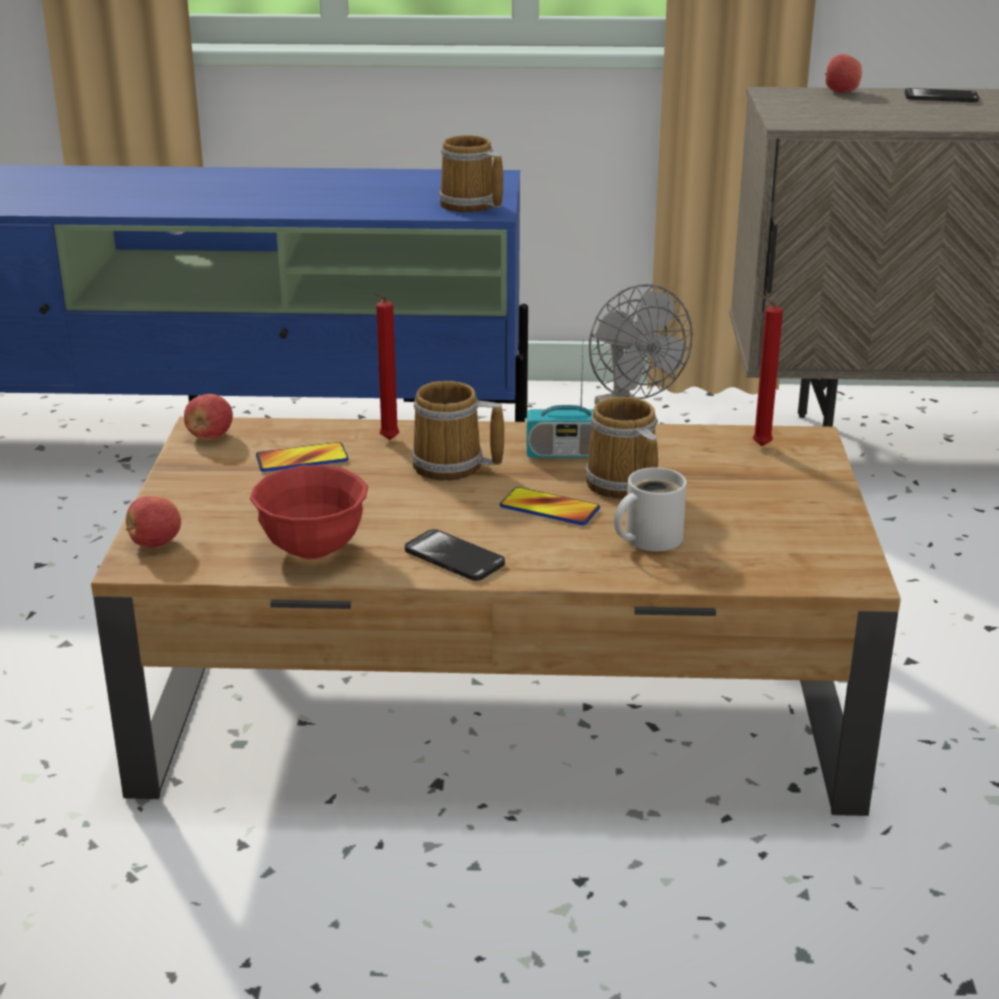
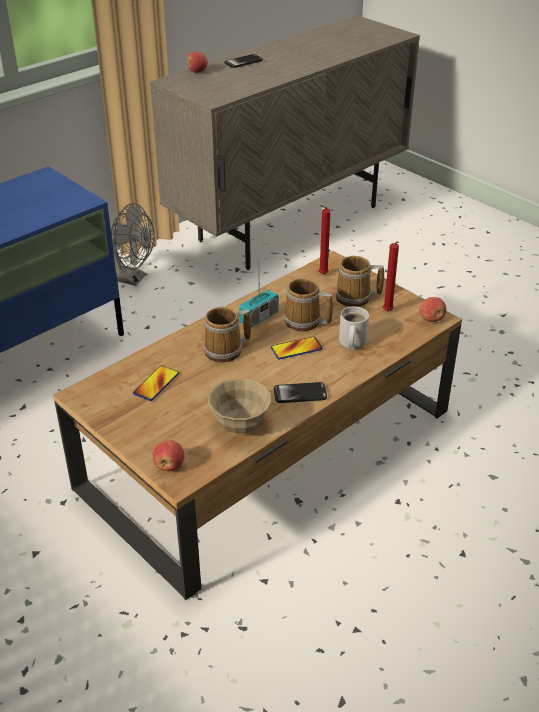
camera: 45 degrees left, 10 degrees up
apple [184,394,233,440] -> apple moved to [420,297,446,322]
red bowl [250,465,368,559] -> beige bowl [208,378,272,433]
red candle [374,293,399,440] -> red candle moved to [383,241,399,311]
mug [439,135,503,212] -> mug moved to [336,256,384,307]

